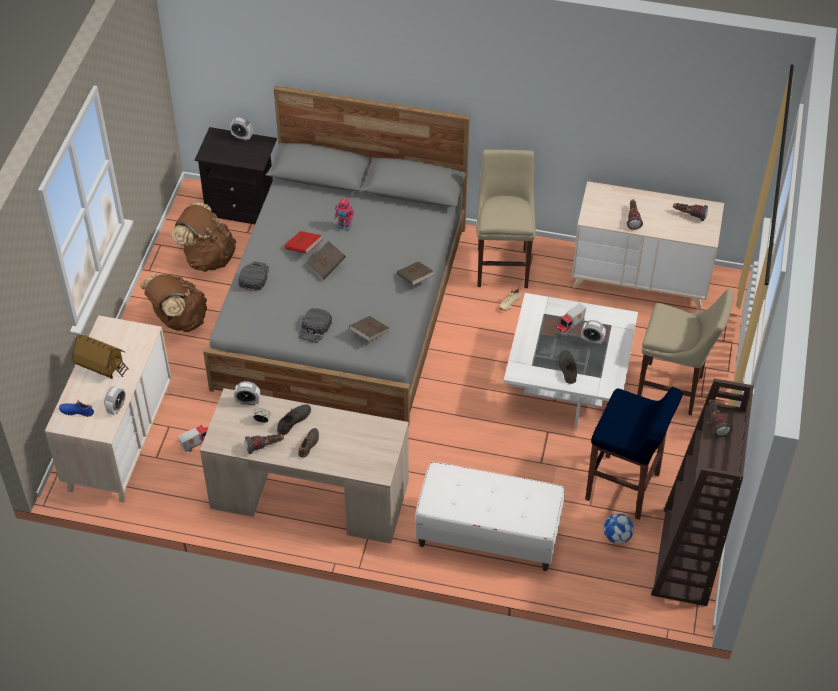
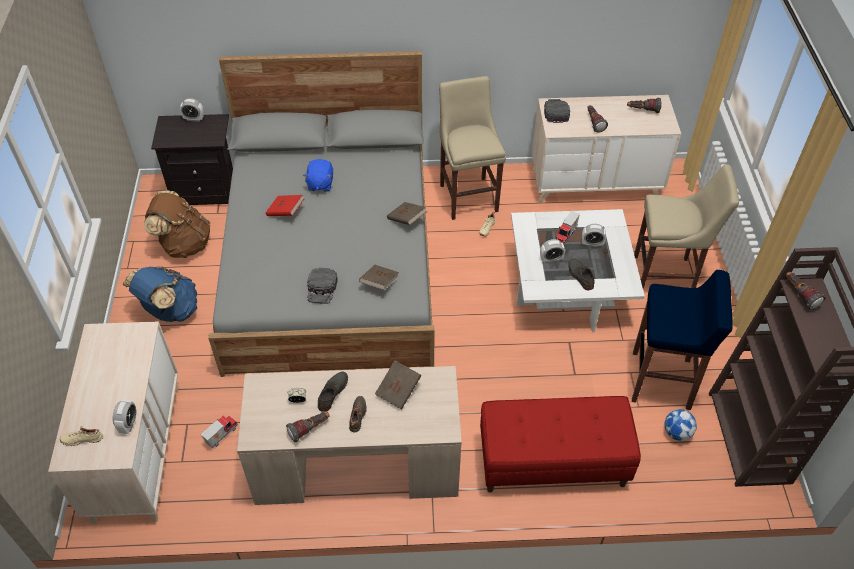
camera: 15 degrees left, 0 degrees up
blue shoe [59,400,94,417] -> beige shoe [60,426,103,446]
toy house [72,335,129,379] -> none
brown backpack [140,274,207,332] -> blue backpack [122,267,197,322]
alarm clock [234,381,260,405] -> alarm clock moved to [540,239,565,263]
black cap [239,261,269,291] -> black cap moved to [544,99,570,123]
brown book [307,241,346,280] -> brown book moved to [375,360,422,410]
toy robot [335,198,354,231] -> blue plush toy [303,159,333,191]
white bench [415,462,565,571] -> red bench [480,396,641,492]

